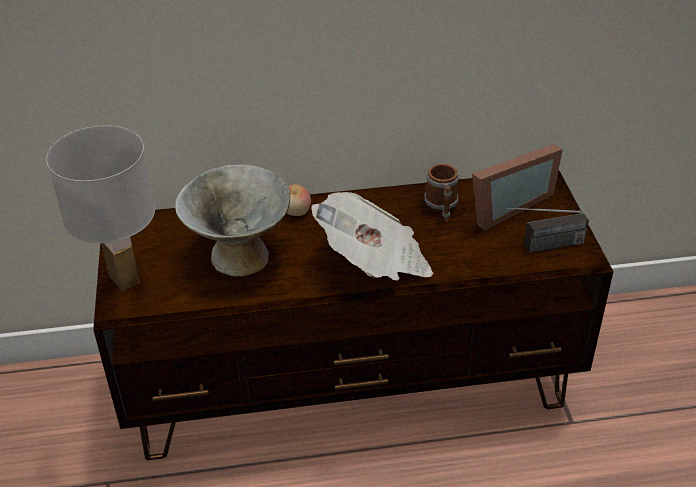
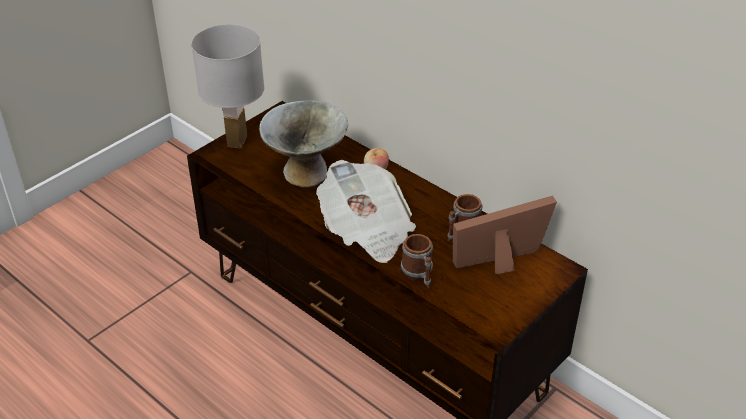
camera: 50 degrees right, 0 degrees up
picture frame [472,144,563,231] -> picture frame turned 150 degrees clockwise [453,195,557,274]
radio [499,207,589,253] -> none
none -> mug [401,234,433,289]

